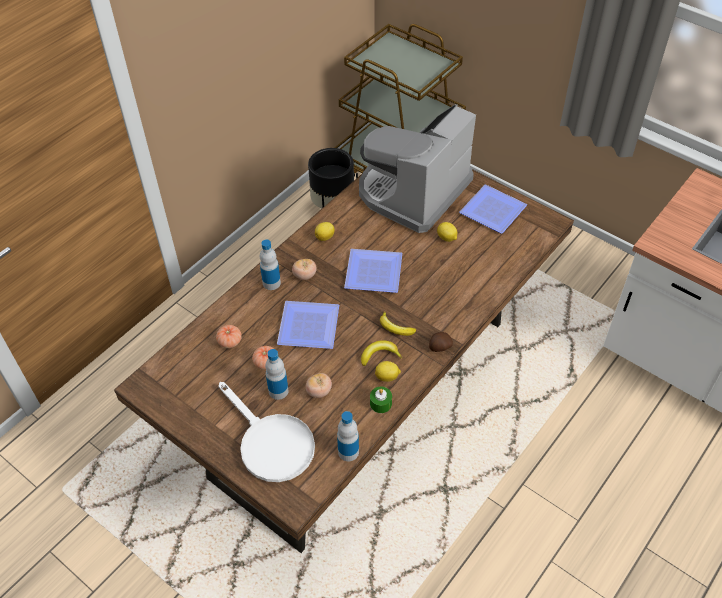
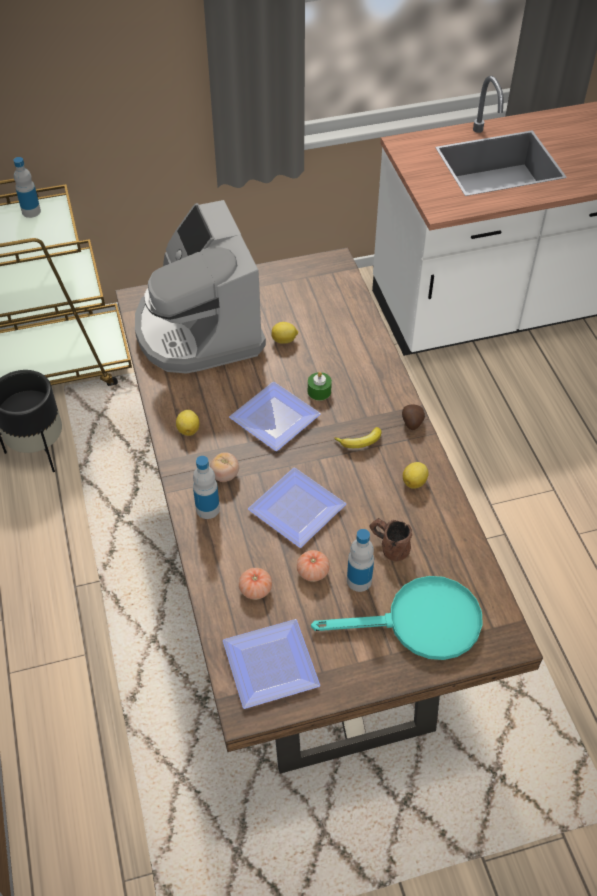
camera: 55 degrees left, 0 degrees up
white frying pan [219,382,315,482] -> turquoise frying pan [311,576,483,660]
tomato [306,373,332,398] -> brown mug [370,518,412,561]
bottle [337,411,359,461] -> bottle moved to [13,157,41,218]
banana [361,340,402,366] -> none
green candle [370,387,392,413] -> green candle moved to [308,372,332,401]
plate [459,184,527,234] -> plate moved to [223,619,320,709]

